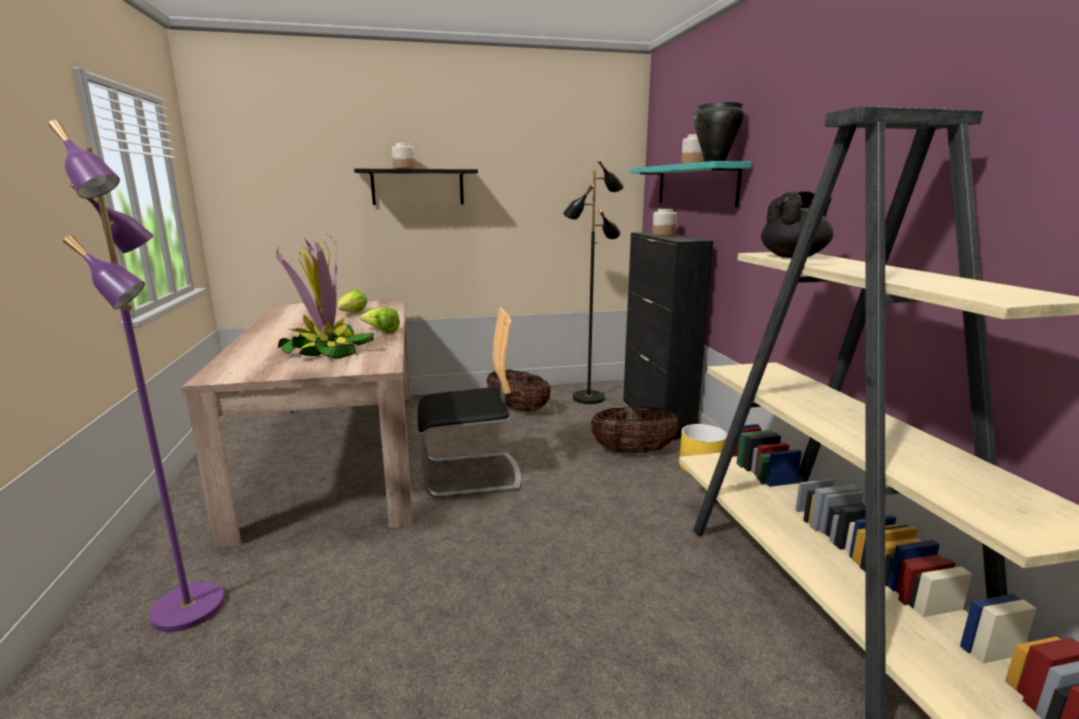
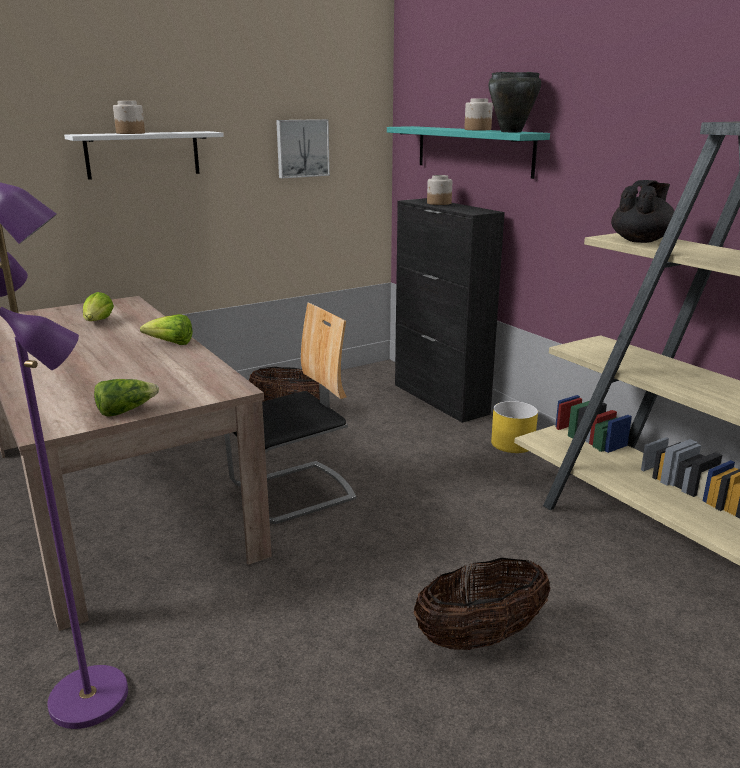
camera: 20 degrees left, 5 degrees up
potted plant [276,234,376,358] -> none
black shelf [354,169,478,205] -> white shelf [64,131,224,180]
black floor lamp [563,158,624,404] -> none
basket [590,407,679,454] -> basket moved to [414,558,550,650]
none -> lettuce [94,379,159,417]
none -> picture [276,119,330,178]

